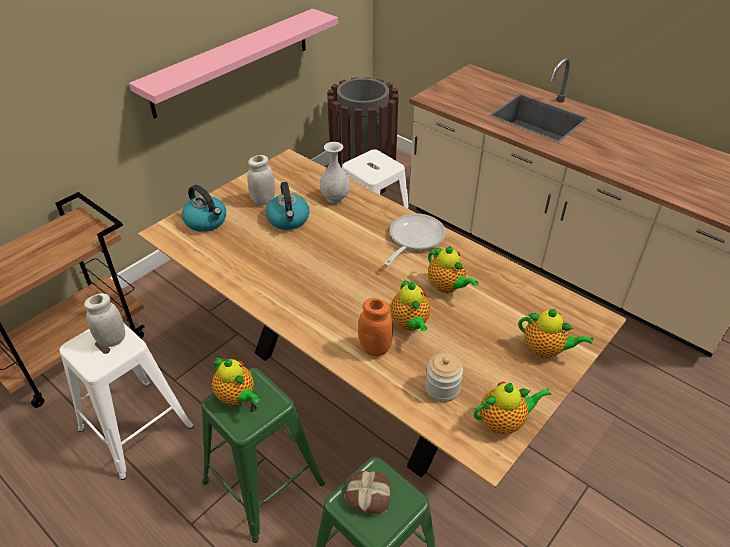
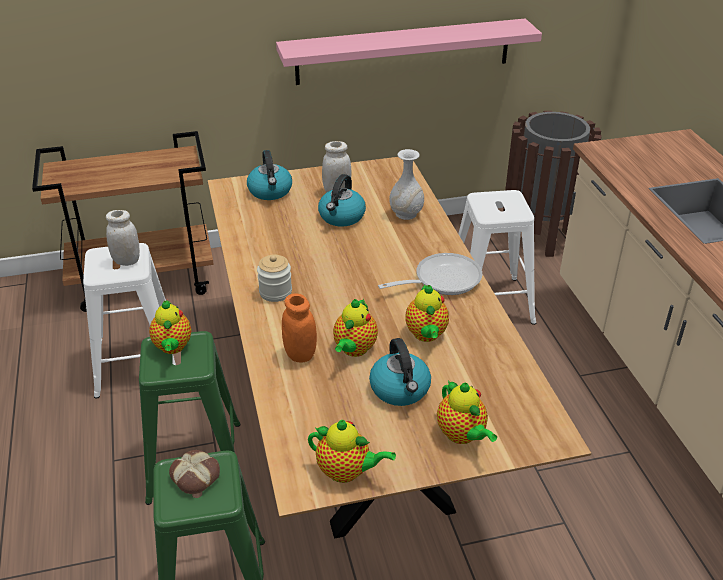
camera: 35 degrees right, 5 degrees down
jar [425,352,463,402] -> jar moved to [257,254,292,302]
none -> kettle [369,338,431,406]

